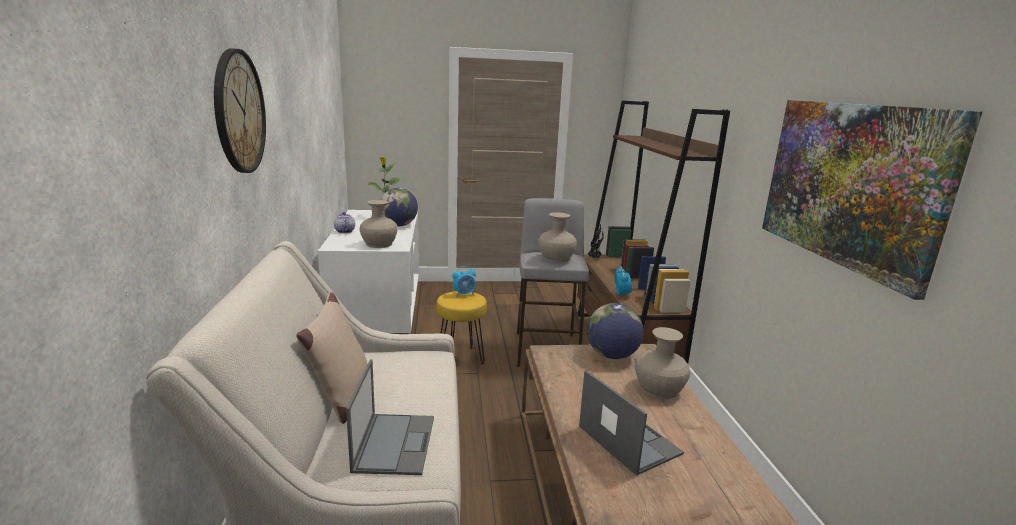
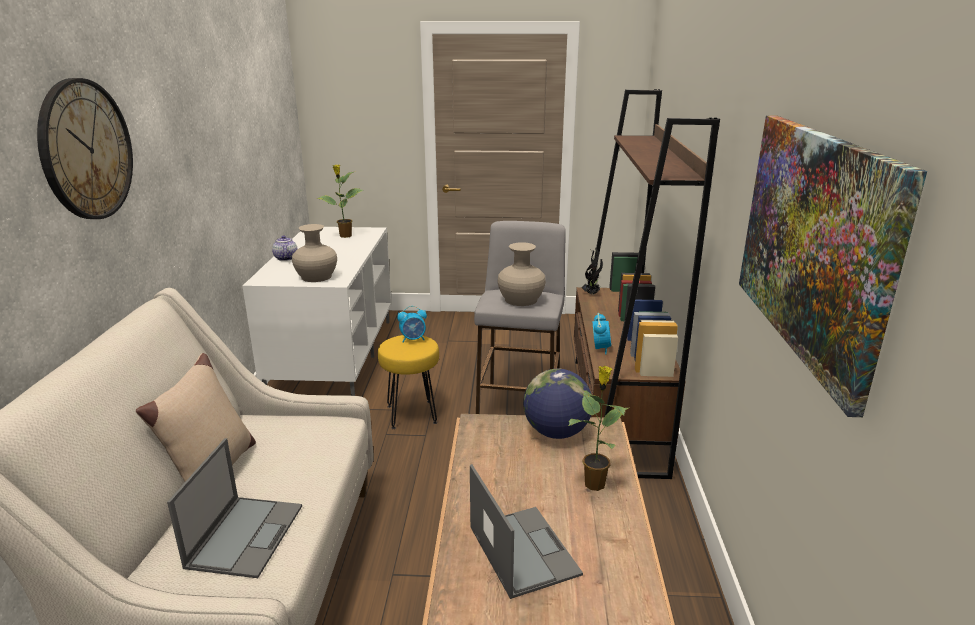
camera: 10 degrees right, 5 degrees up
globe [380,188,418,226] -> none
beige vase [635,327,690,399] -> potted plant [568,366,630,491]

